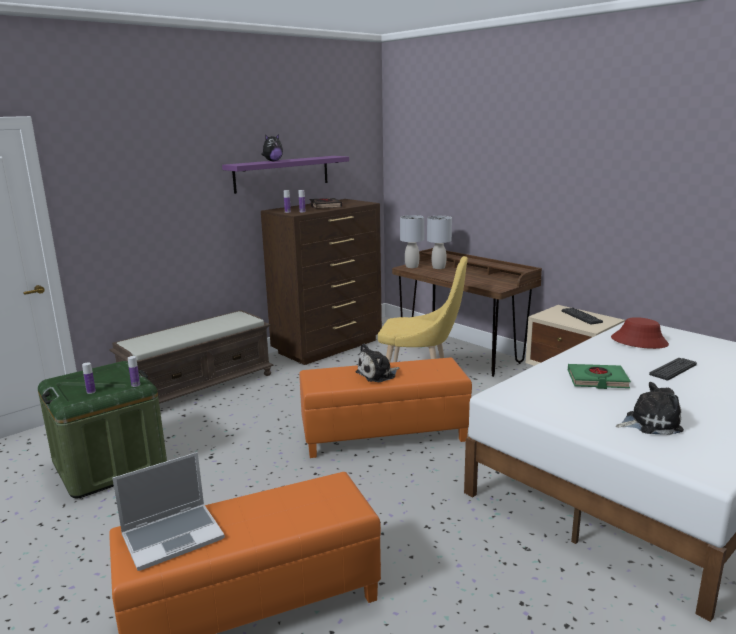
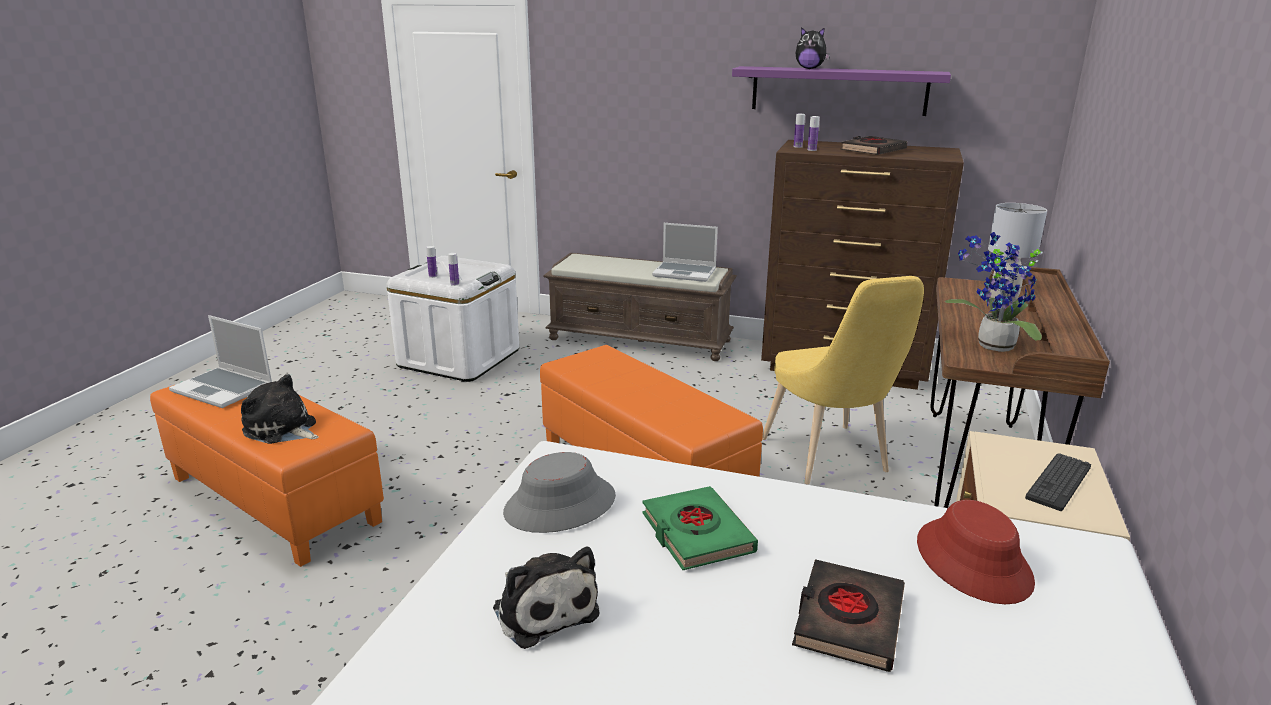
camera: 60 degrees right, 5 degrees up
green storage box [38,361,167,498] -> white storage box [387,256,519,382]
plush toy [356,344,400,382] -> plush toy moved to [241,374,319,444]
grey table lamp [400,215,424,268] -> none
keyboard [649,358,697,381] -> black book [792,559,905,672]
none -> grey hat [503,452,616,533]
none -> laptop [652,223,718,282]
none -> potted plant [945,232,1043,352]

